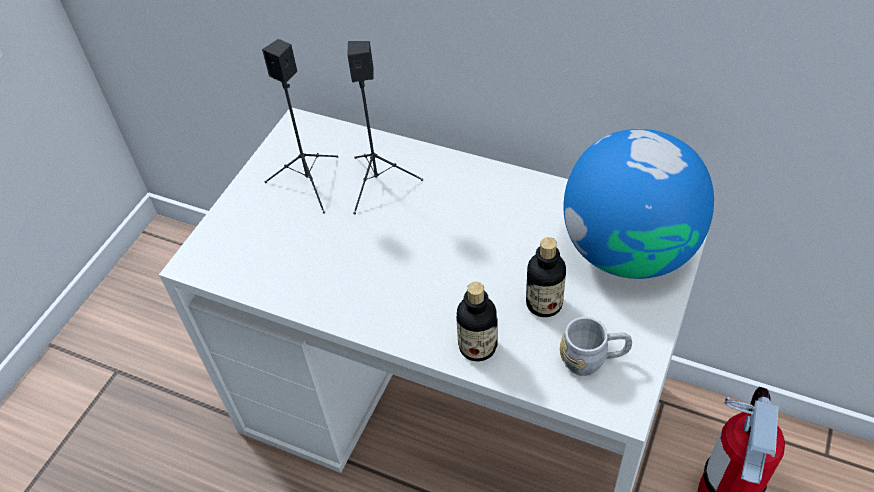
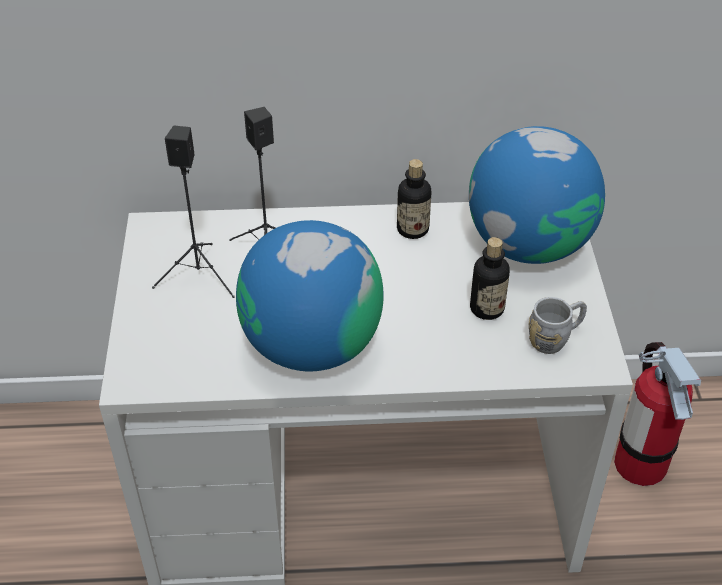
camera: 30 degrees left, 5 degrees down
bottle [456,282,498,361] -> bottle moved to [397,159,431,239]
none -> globe [236,220,384,371]

